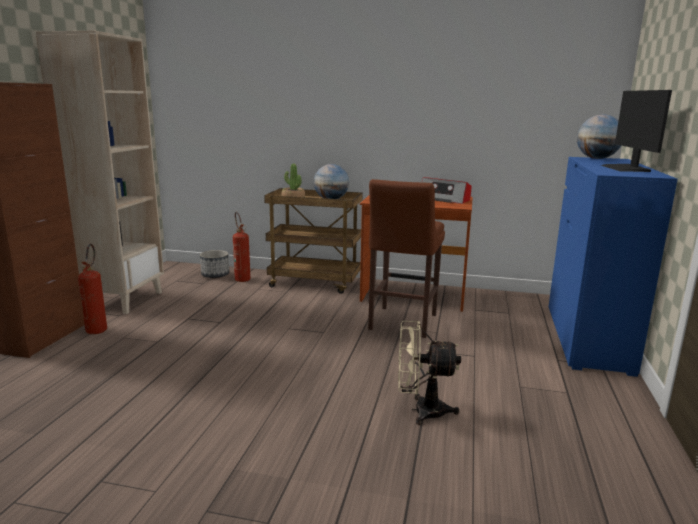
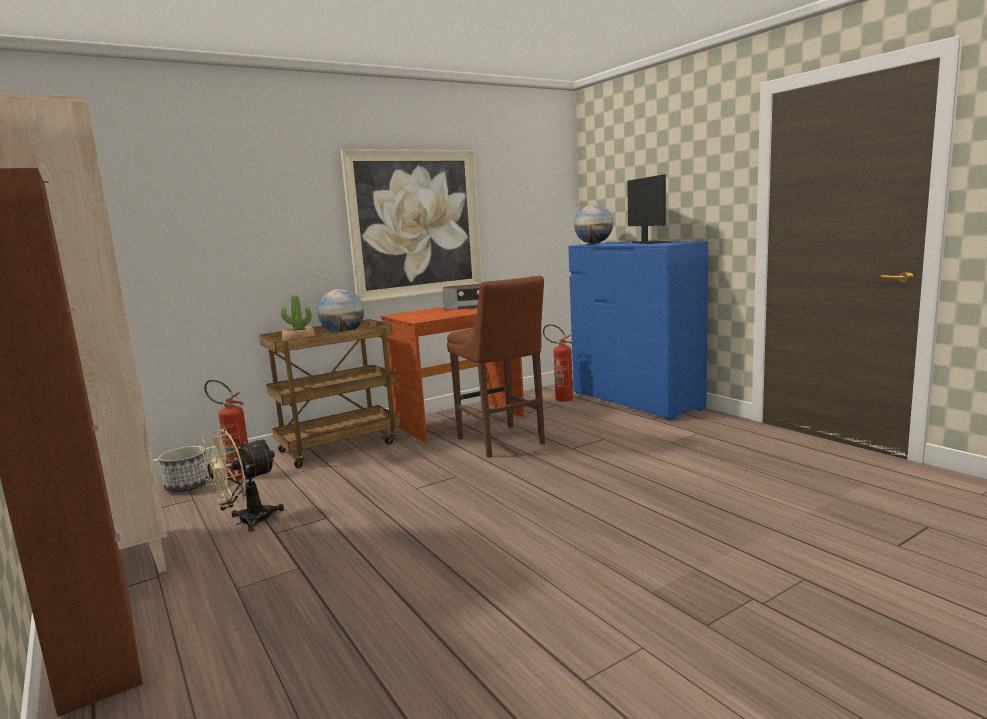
camera: 45 degrees left, 5 degrees down
fire extinguisher [78,244,107,334] -> fire extinguisher moved to [543,324,574,401]
beige fan [398,321,461,425] -> beige fan moved to [199,429,284,532]
monitor [601,90,672,172] -> monitor turned 150 degrees counterclockwise [627,174,672,244]
none -> picture [340,149,483,302]

